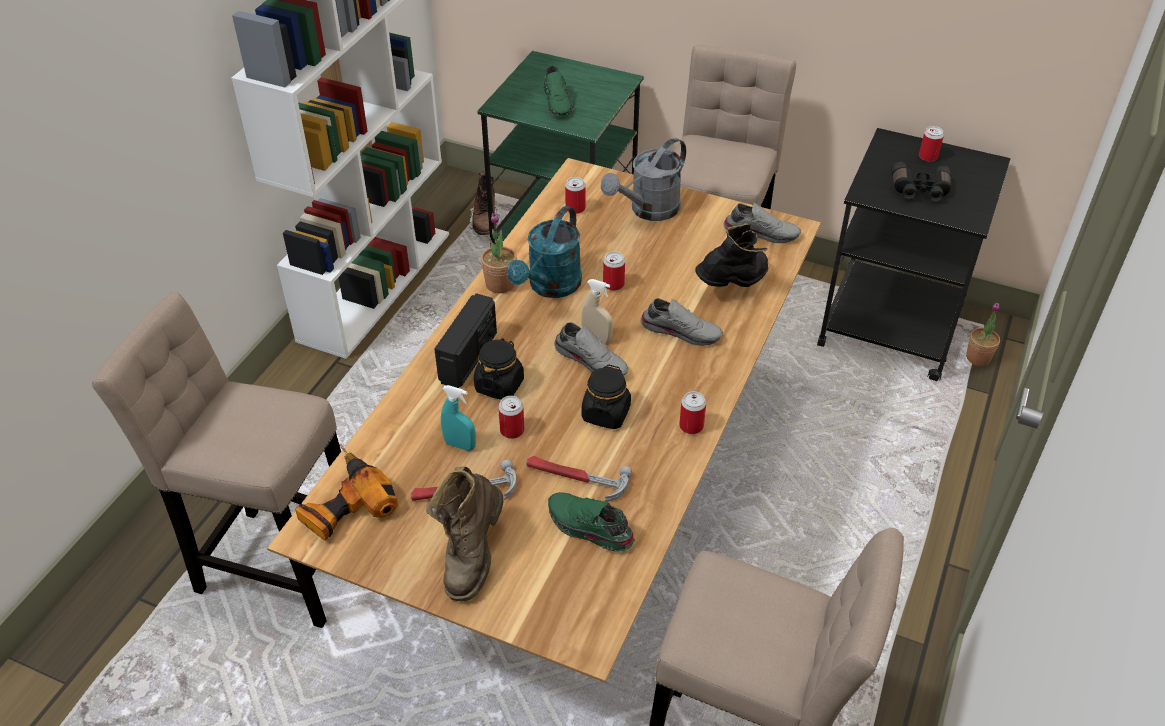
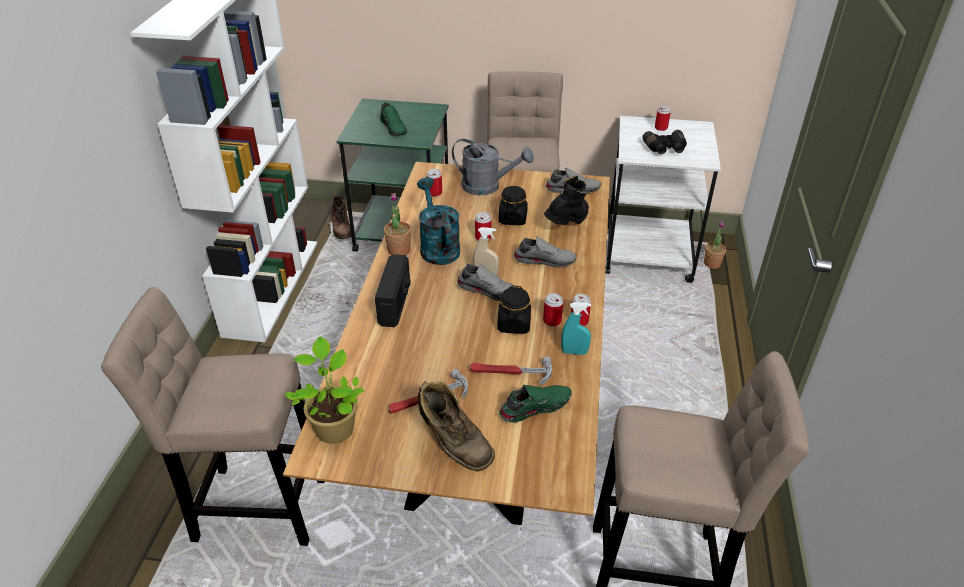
camera: 15 degrees left, 5 degrees down
power drill [295,444,398,541] -> potted plant [285,336,364,444]
brown boot [426,466,504,602] -> brown boot turned 45 degrees counterclockwise [418,381,495,472]
turquoise spray bottle [441,385,476,451] -> turquoise spray bottle moved to [561,302,591,355]
black jar [474,338,524,400] -> black jar moved to [498,186,528,225]
can [498,396,524,439] -> can moved to [543,293,563,327]
turquoise watering can [507,206,582,298] -> turquoise watering can turned 150 degrees clockwise [417,177,460,265]
green shoe [548,492,635,551] -> green shoe turned 135 degrees clockwise [499,385,572,423]
grey watering can [601,138,686,221] -> grey watering can turned 105 degrees counterclockwise [452,139,534,195]
black cart [817,128,1011,381] -> white cart [605,116,721,283]

